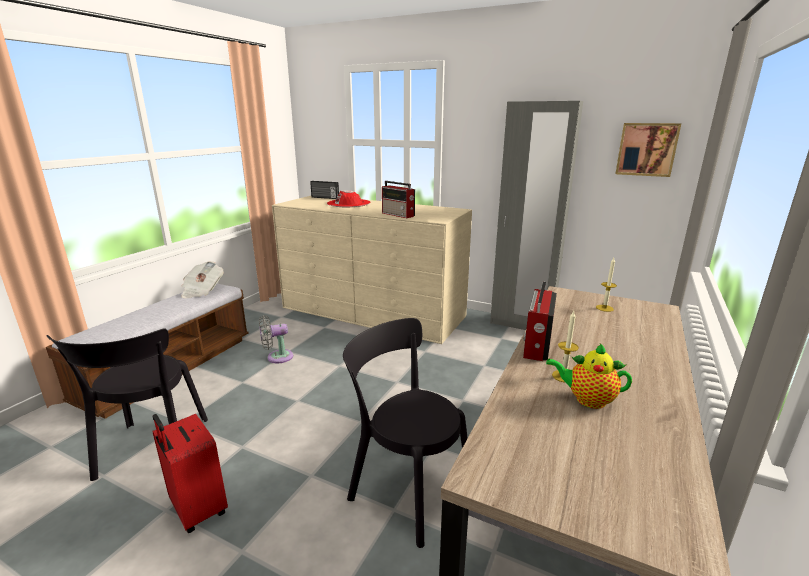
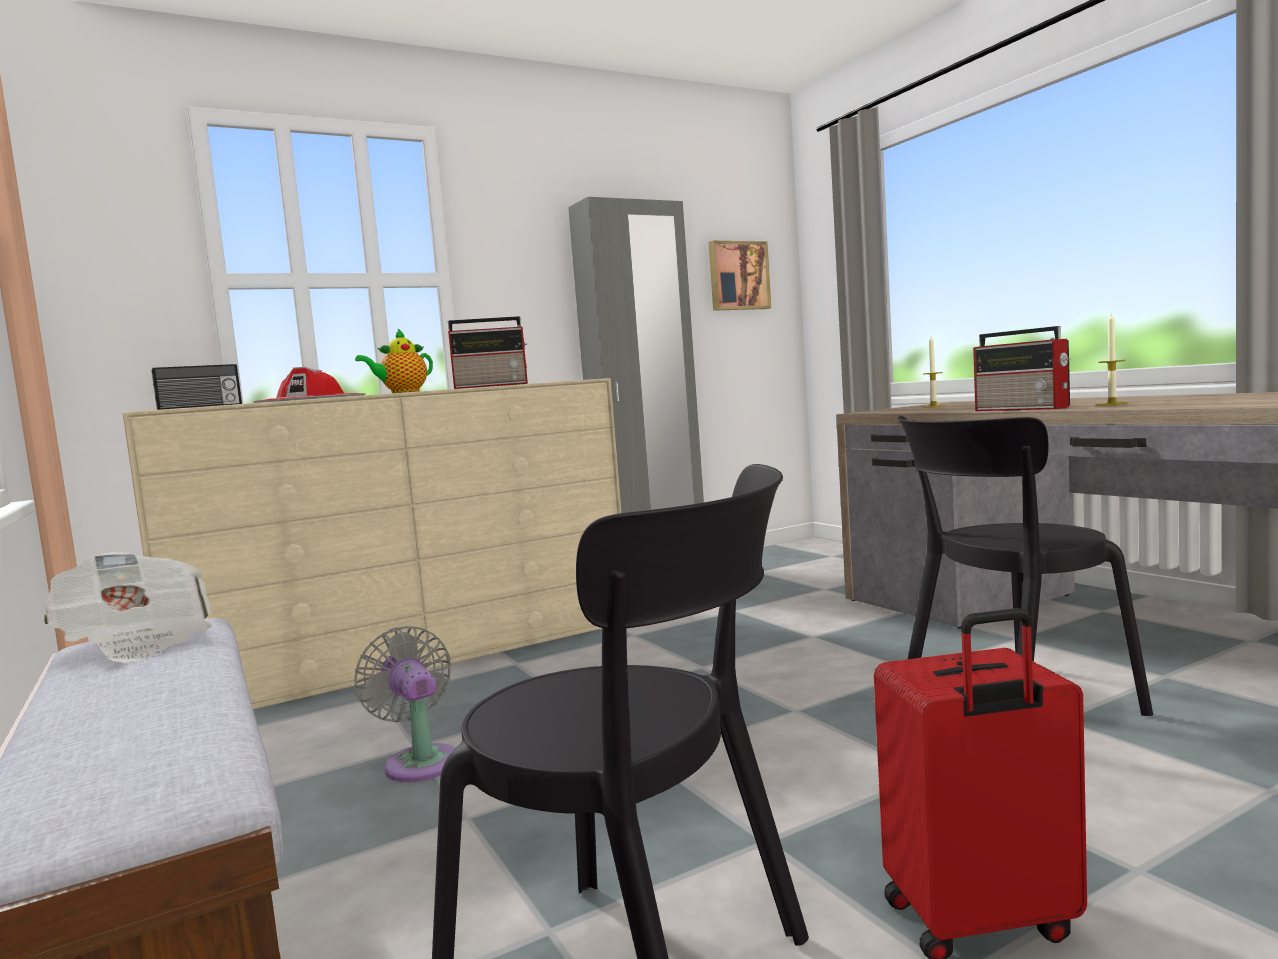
camera: 55 degrees left, 15 degrees down
grey fan [259,315,293,363] -> grey fan turned 135 degrees clockwise [354,626,455,782]
teapot [546,343,632,409] -> teapot moved to [355,328,433,393]

